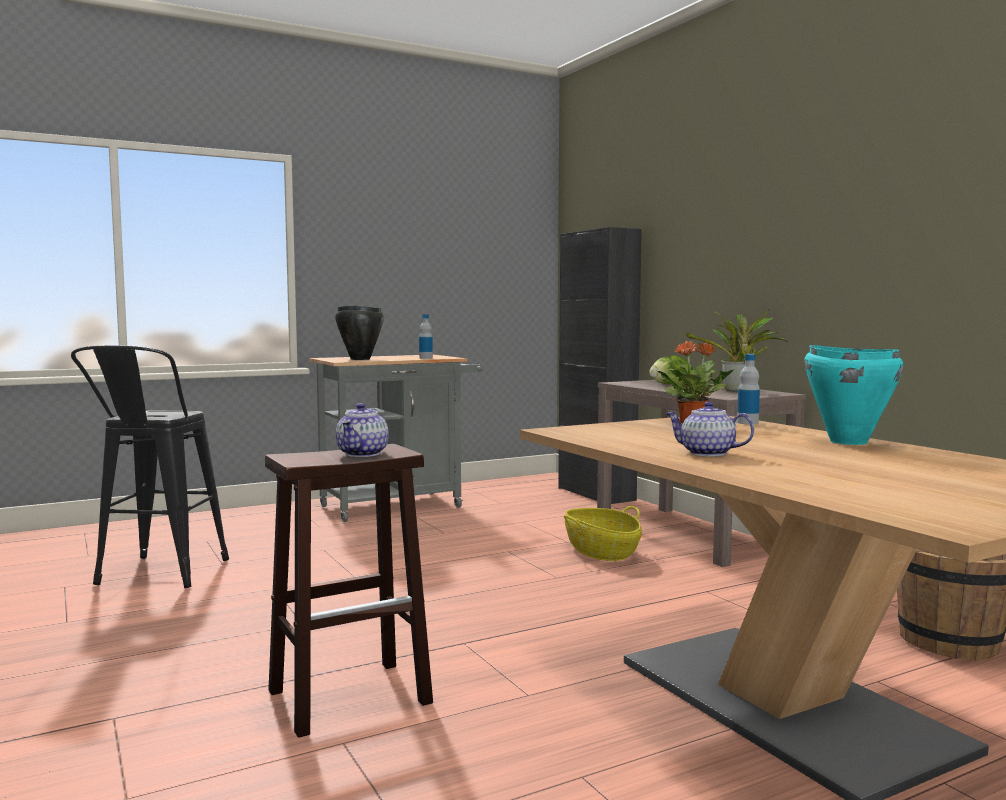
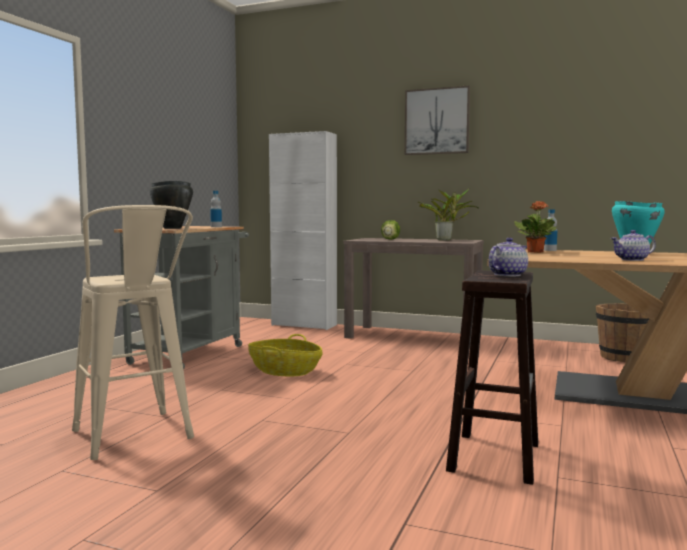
camera: 40 degrees left, 0 degrees up
black stool [71,345,229,588] -> beige stool [72,205,194,460]
teapot [336,403,389,457] -> teapot turned 105 degrees counterclockwise [489,238,528,276]
black cabinet [558,227,642,504] -> white cabinet [269,131,337,330]
basket [564,506,642,561] -> basket moved to [248,334,323,376]
none -> picture [405,86,470,155]

